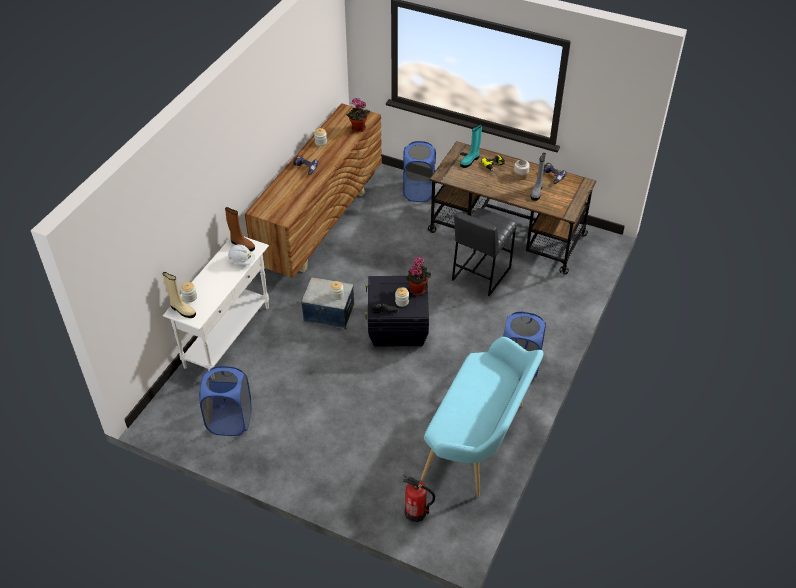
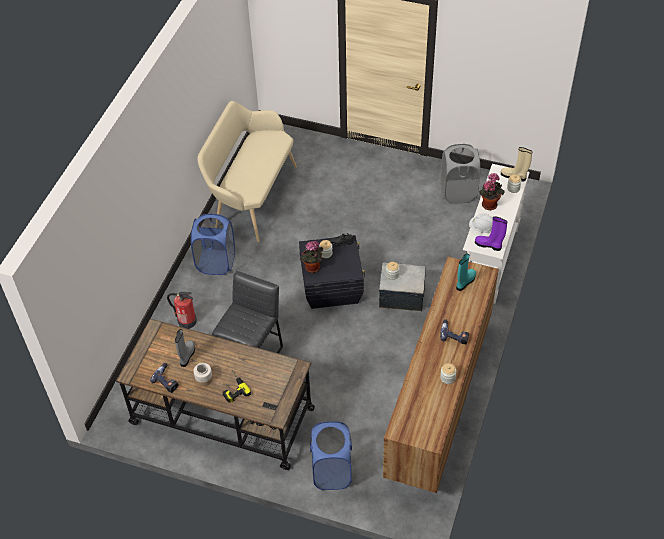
camera: 175 degrees right, 5 degrees up
blue laundry basket [199,366,251,436] -> grey laundry basket [441,144,480,204]
brown boot [225,207,255,251] -> purple boot [475,217,507,251]
potted plant [346,98,370,132] -> potted plant moved to [479,173,505,210]
fire extinguisher [403,474,435,522] -> fire extinguisher moved to [167,292,197,329]
turquoise bench [421,337,544,497] -> beige bench [197,101,297,242]
turquoise boot [460,124,482,168] -> turquoise boot moved to [456,254,476,291]

